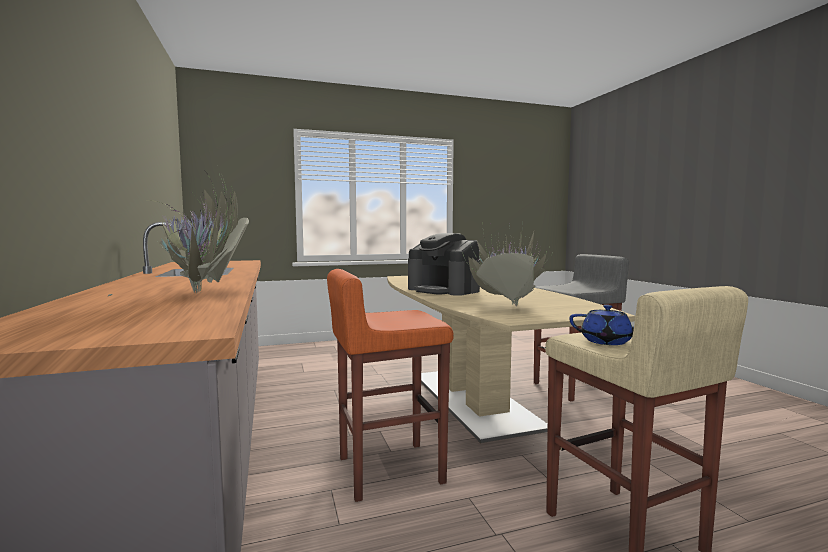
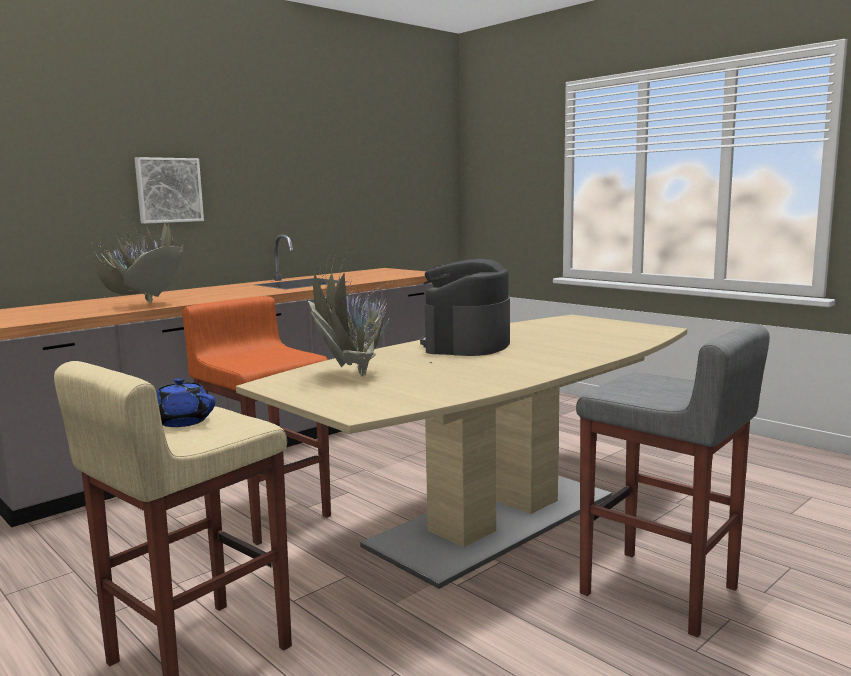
camera: 65 degrees right, 5 degrees up
blue teapot [569,305,634,345] -> blue teapot turned 120 degrees clockwise [156,378,215,427]
none -> picture [135,157,204,224]

